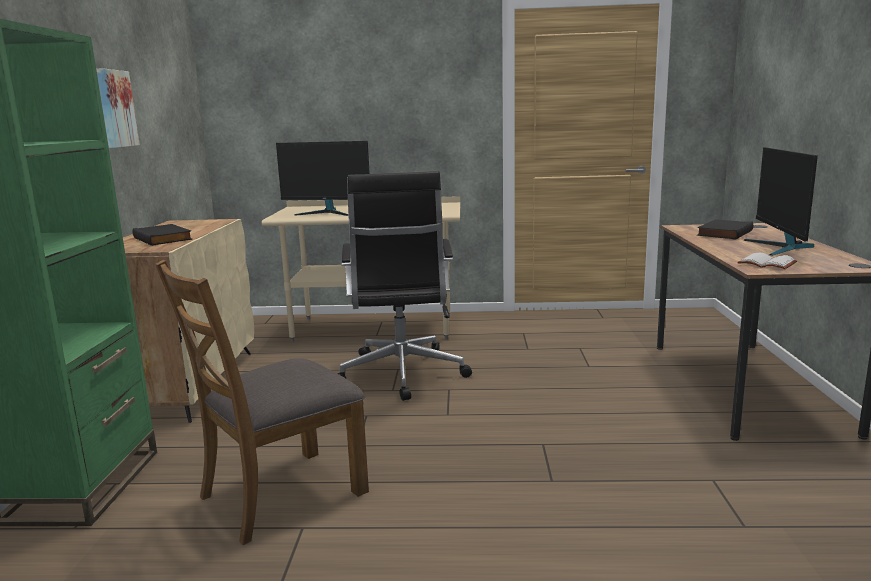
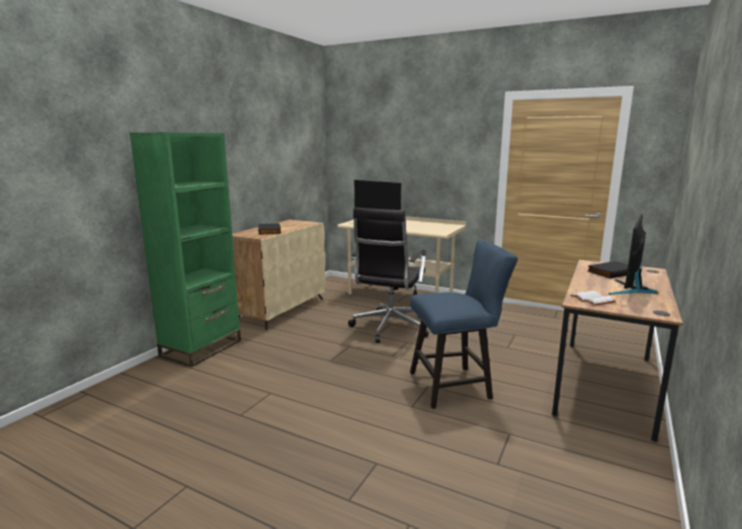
camera: 25 degrees right, 0 degrees up
picture [96,68,140,148] -> none
brown chair [155,260,369,545] -> none
none -> blue chair [410,240,518,409]

